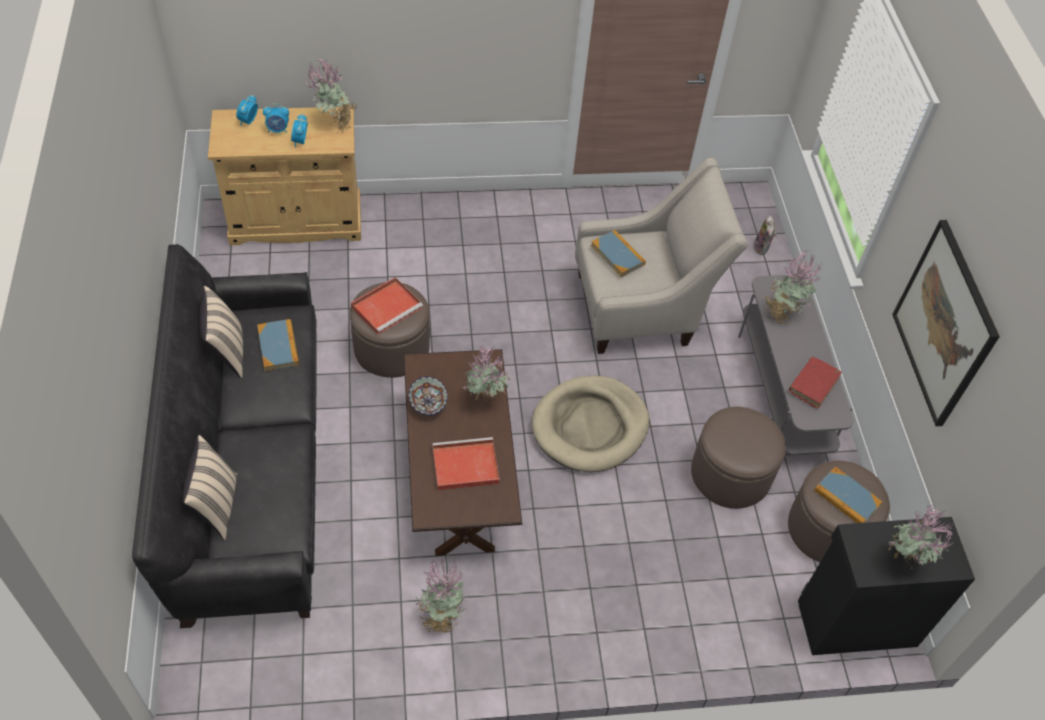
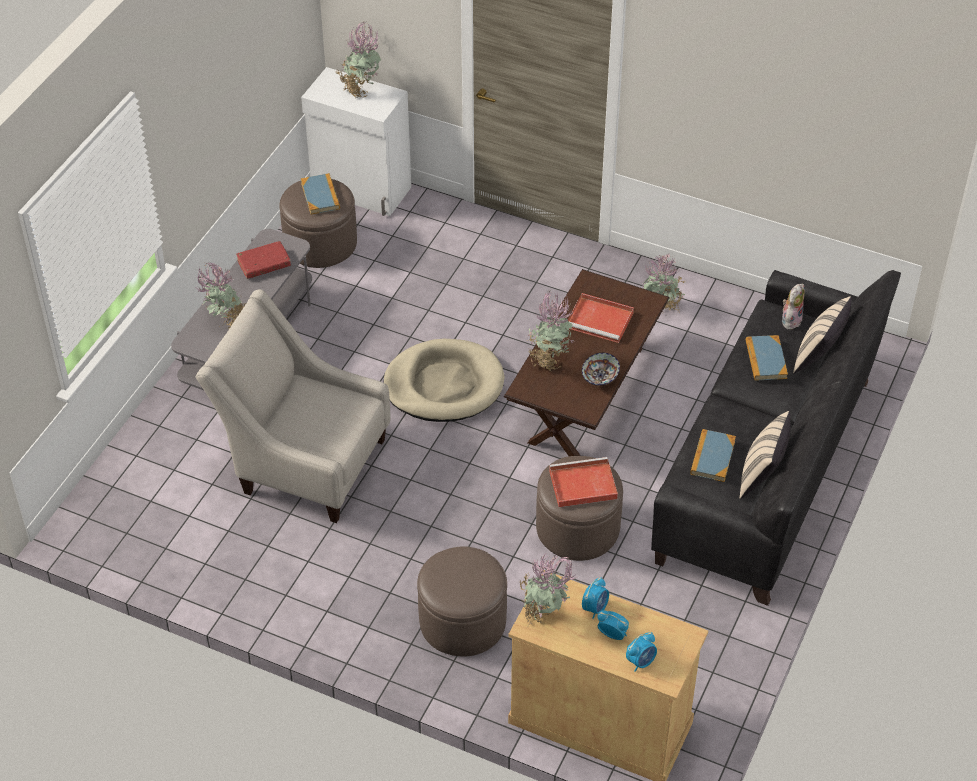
camera: 145 degrees left, 5 degrees down
book [591,230,646,277] -> book moved to [746,335,788,381]
brown ottoman [691,406,786,509] -> brown ottoman moved to [417,546,507,657]
plush toy [753,216,777,255] -> plush toy moved to [782,284,805,330]
black cabinet [798,517,975,655] -> white cabinet [301,67,411,216]
picture [892,220,1000,426] -> none

